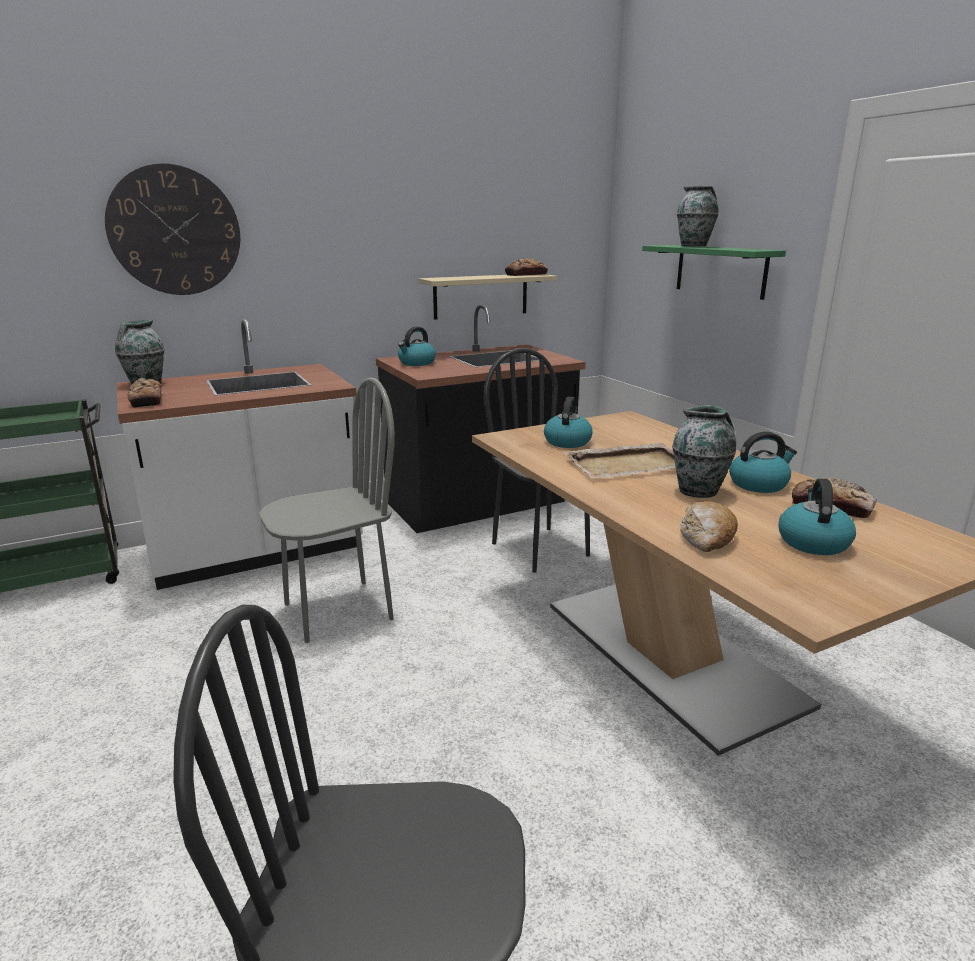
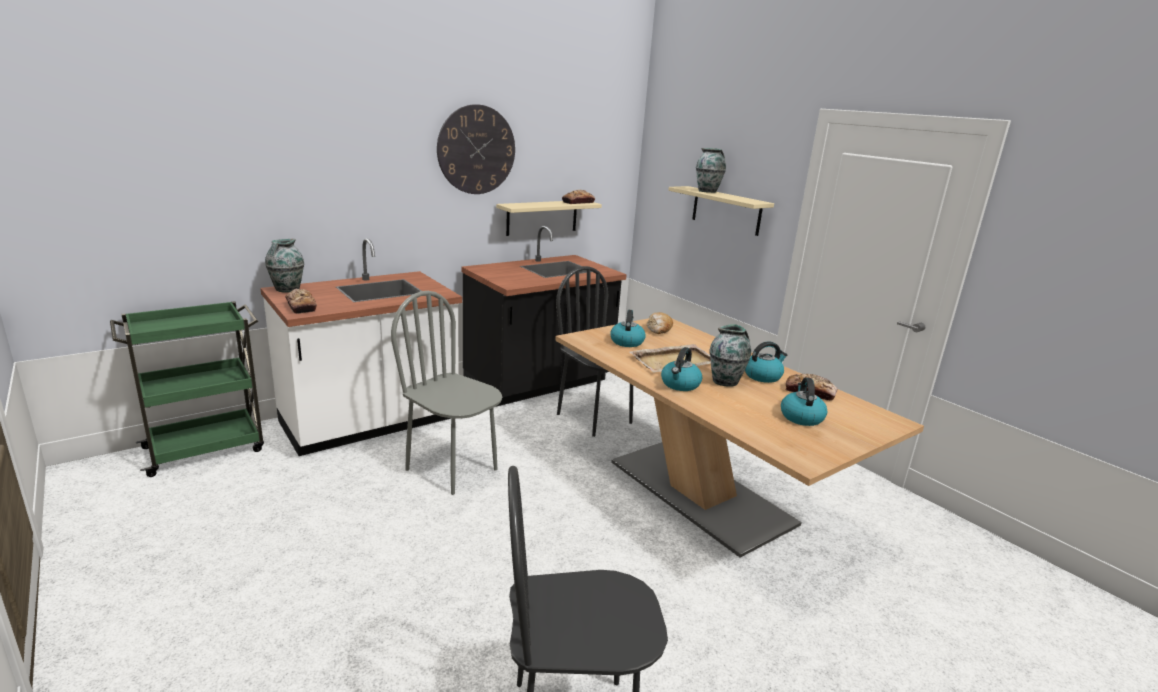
camera: 10 degrees left, 0 degrees up
wall clock [105,163,240,295] -> wall clock moved to [437,104,515,194]
grey chair [259,377,395,643] -> grey chair turned 105 degrees counterclockwise [391,291,502,495]
kettle [398,327,436,366] -> kettle moved to [661,347,702,391]
green shelf [642,245,786,300] -> beige shelf [668,186,774,236]
bread [680,501,738,552] -> bread moved to [647,312,673,334]

